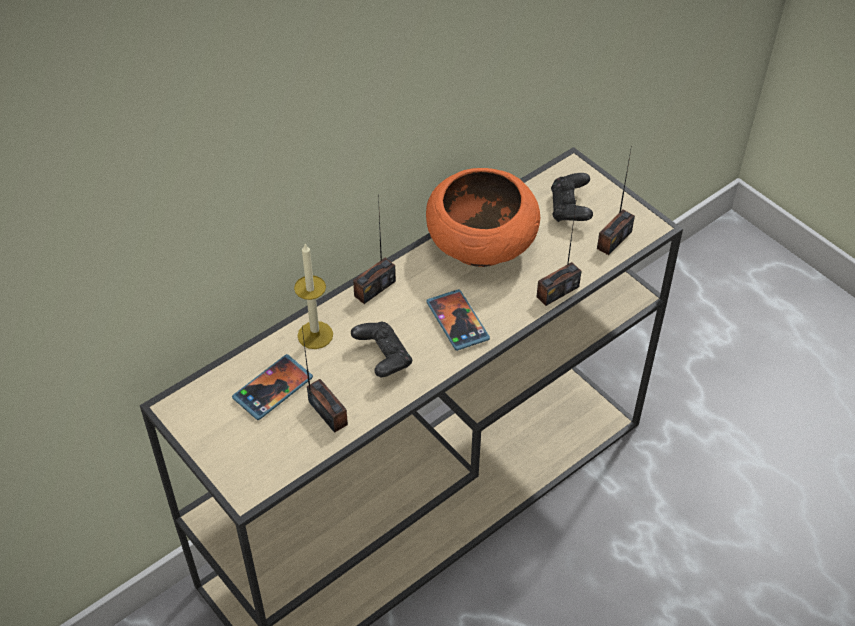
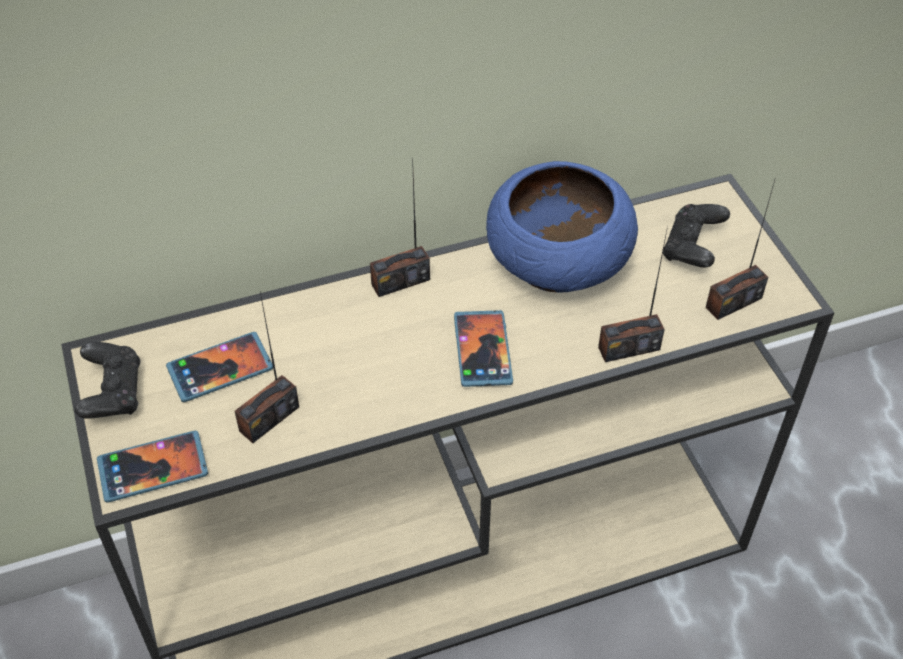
camera: 20 degrees right, 0 degrees up
candle [294,244,333,349] -> none
radio [302,328,348,433] -> radio turned 60 degrees clockwise [234,292,299,443]
black game controller [351,322,412,377] -> black game controller moved to [74,342,141,419]
orange bowl [426,168,540,267] -> blue bowl [486,161,638,293]
none -> phone [97,431,208,502]

